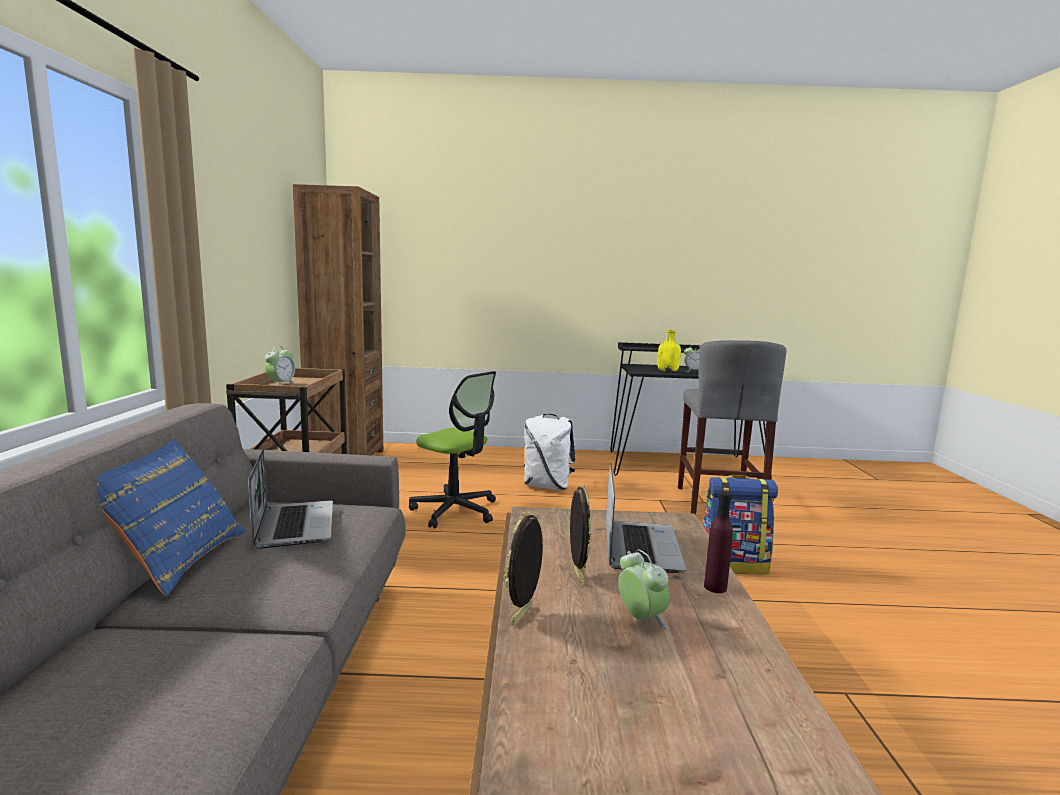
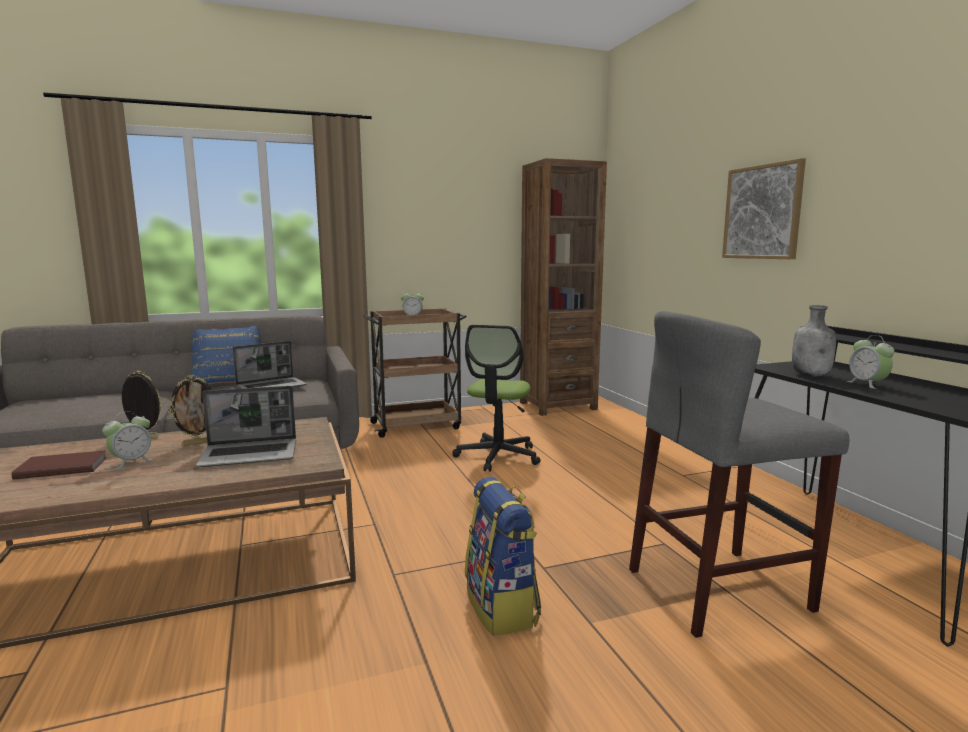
camera: 70 degrees right, 0 degrees up
white backpack [524,413,576,490] -> none
yellow bottle [657,330,681,373] -> grey bottle [792,305,836,376]
purple bottle [704,492,733,593] -> none
none -> brown book [12,450,107,480]
none -> picture [722,158,806,259]

